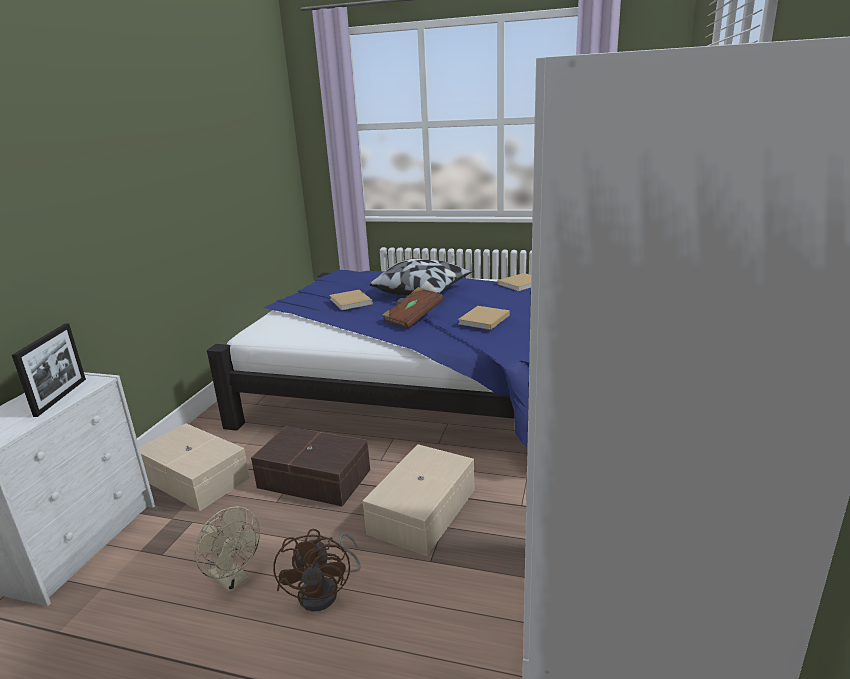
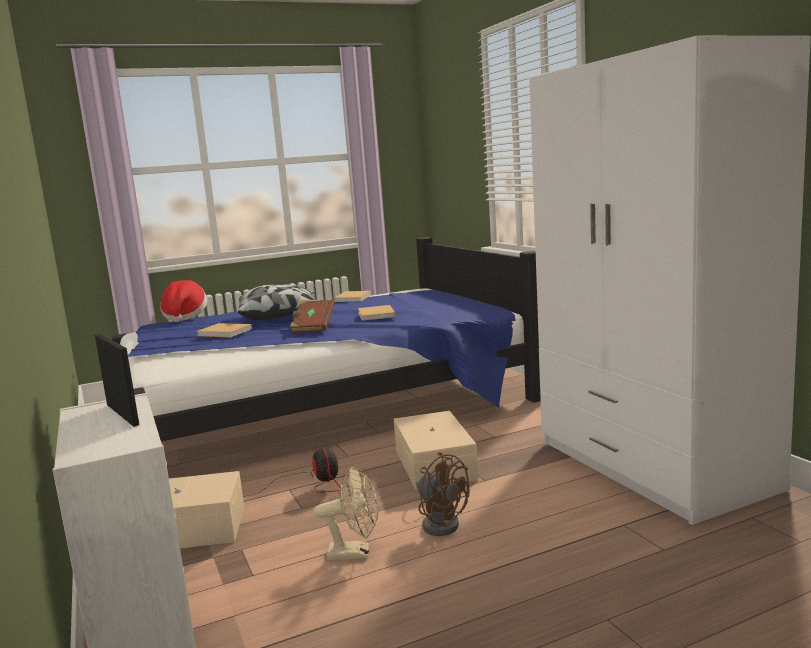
camera: 40 degrees left, 10 degrees down
brown storage box [251,426,370,507] -> fan [247,447,341,496]
none -> hat [160,280,208,322]

